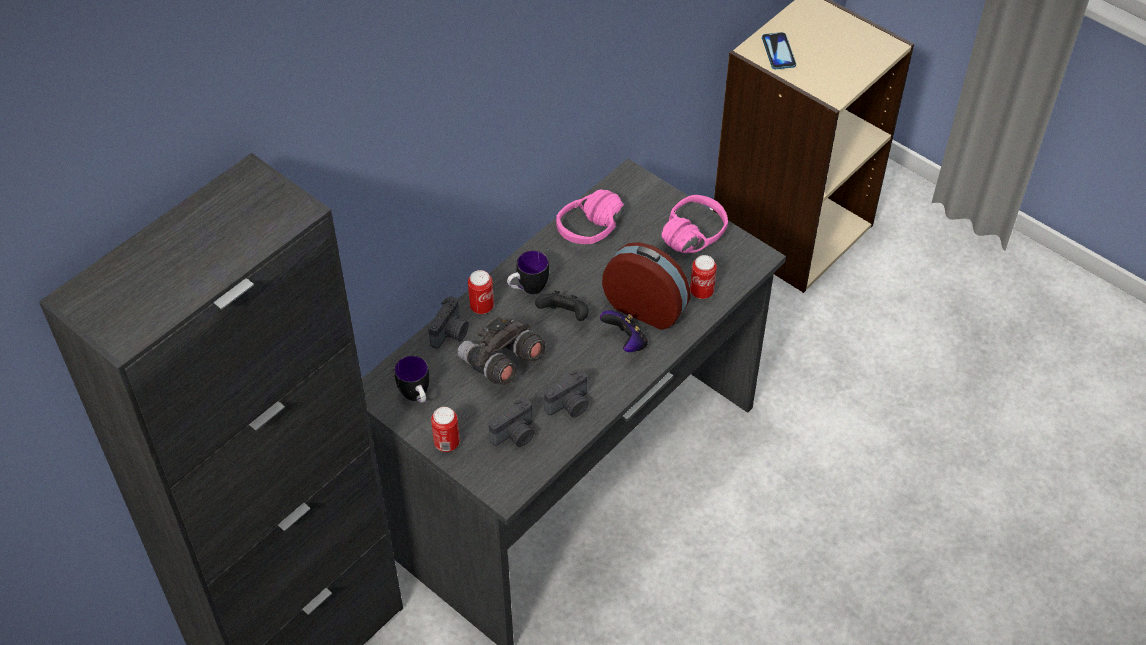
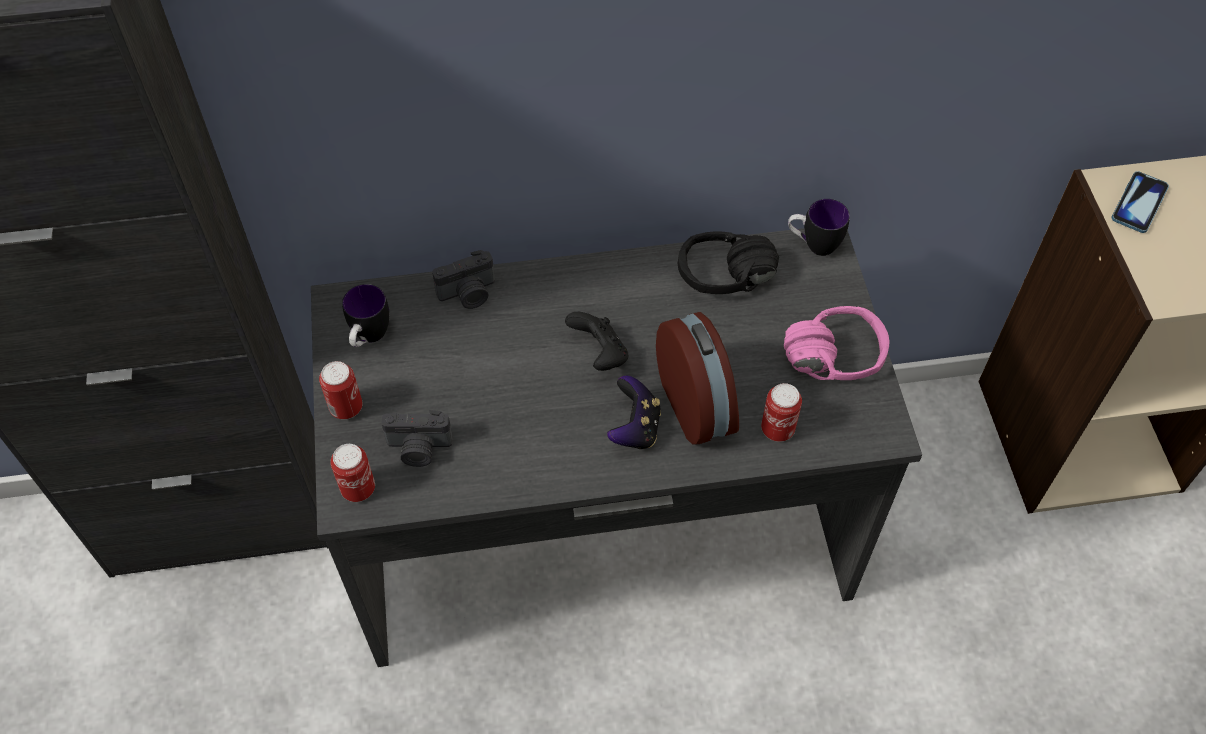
camera: 40 degrees right, 5 degrees up
grey binoculars [457,317,545,385] -> none
can [468,270,494,314] -> can moved to [330,444,375,502]
mug [507,251,549,294] -> mug moved to [788,199,850,256]
camera [544,370,589,417] -> none
pink headphones [556,189,624,244] -> black headphones [678,231,779,294]

